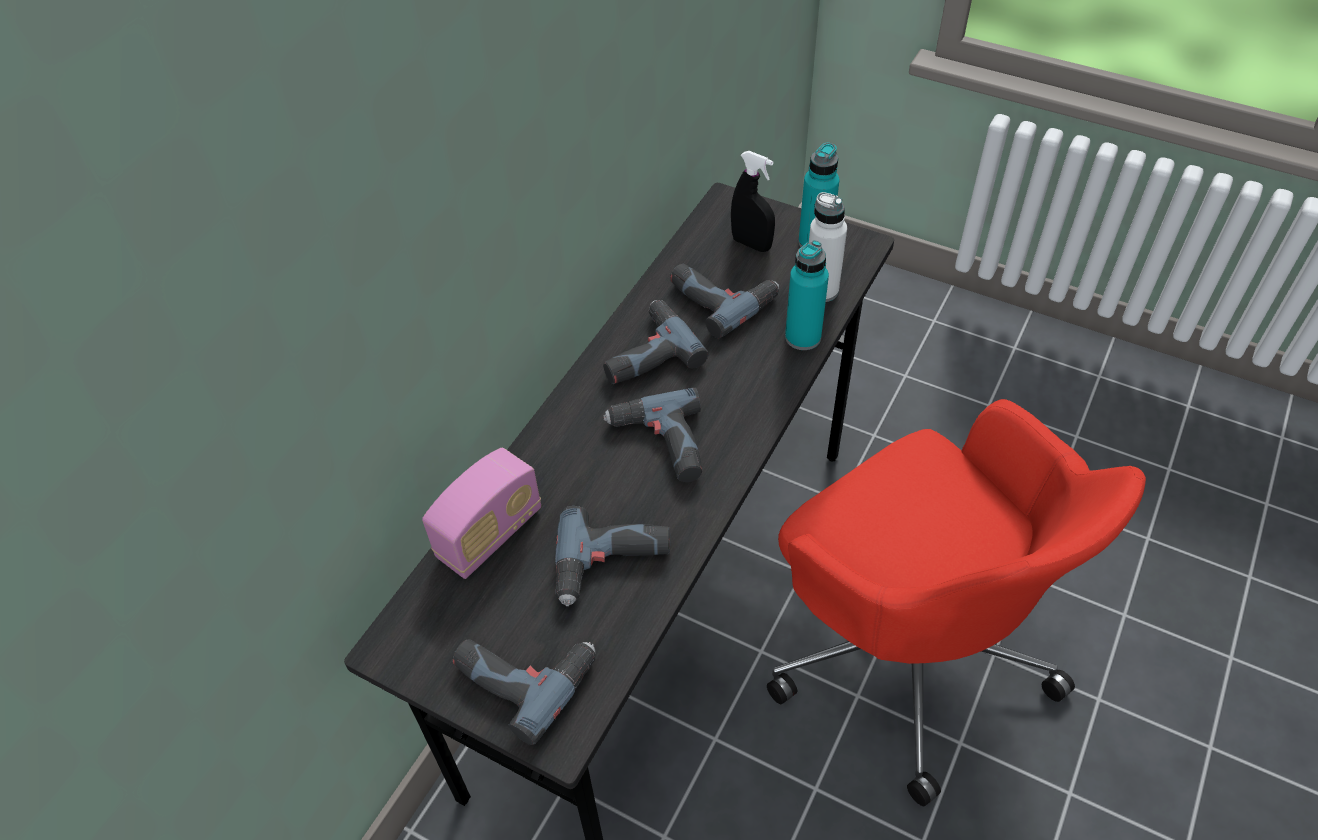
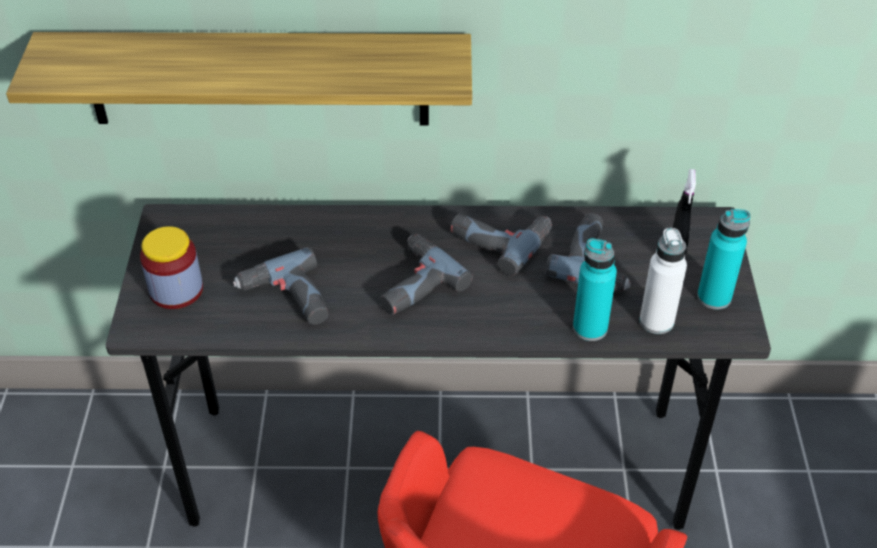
camera: 60 degrees right, 5 degrees down
radio [422,448,541,579] -> none
power drill [452,639,595,745] -> jar [140,226,203,309]
none -> shelf [6,32,472,126]

